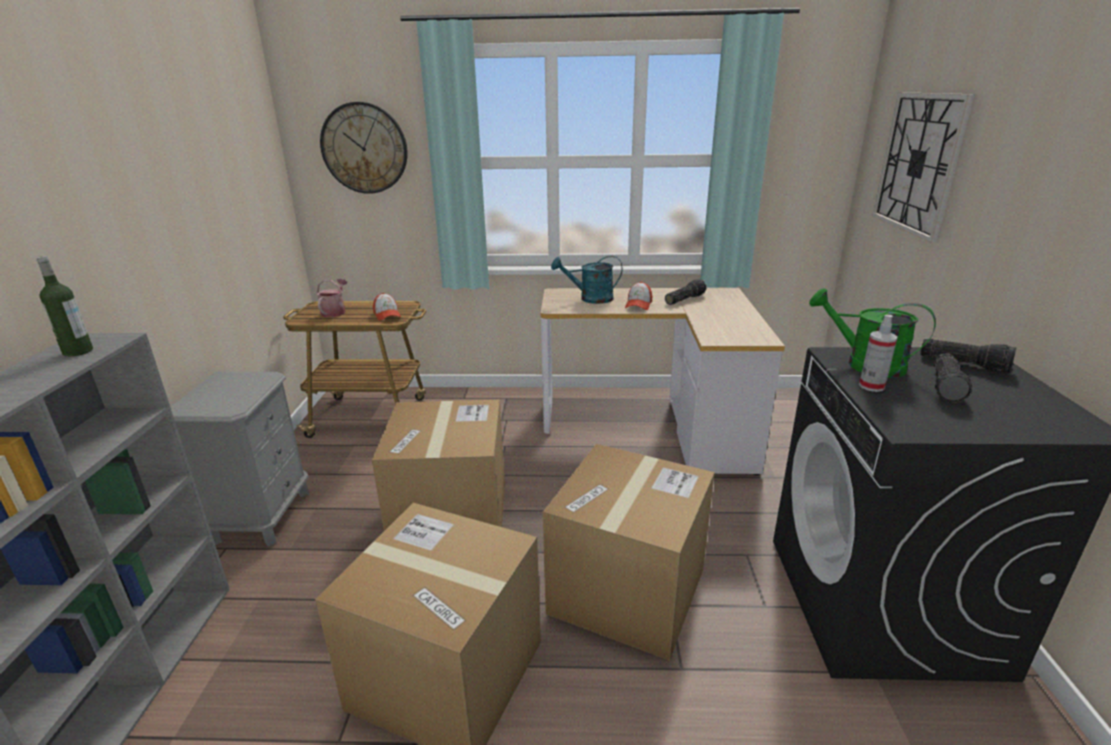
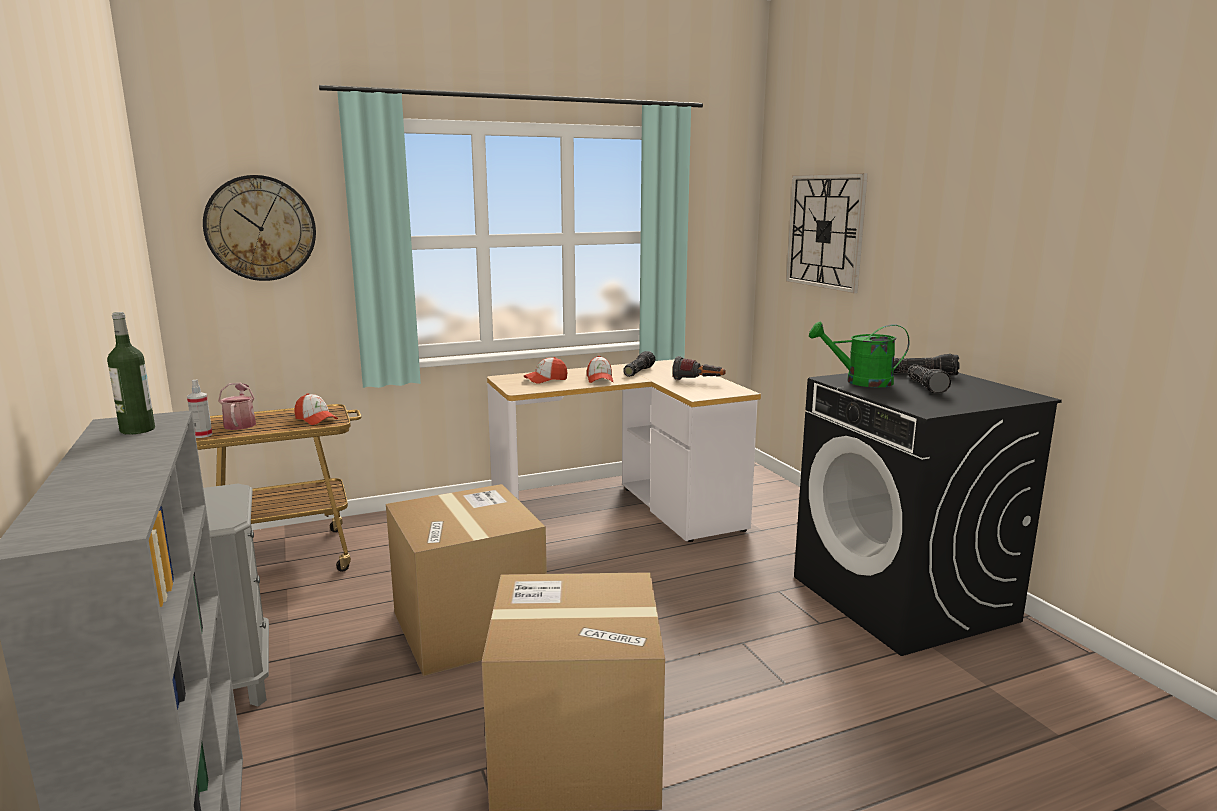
camera: 25 degrees left, 10 degrees down
cardboard box [543,444,715,661] -> none
turquoise watering can [551,256,622,304] -> cap [524,357,567,384]
spray bottle [859,315,897,392] -> spray bottle moved to [187,379,212,438]
none -> flashlight [673,356,726,380]

